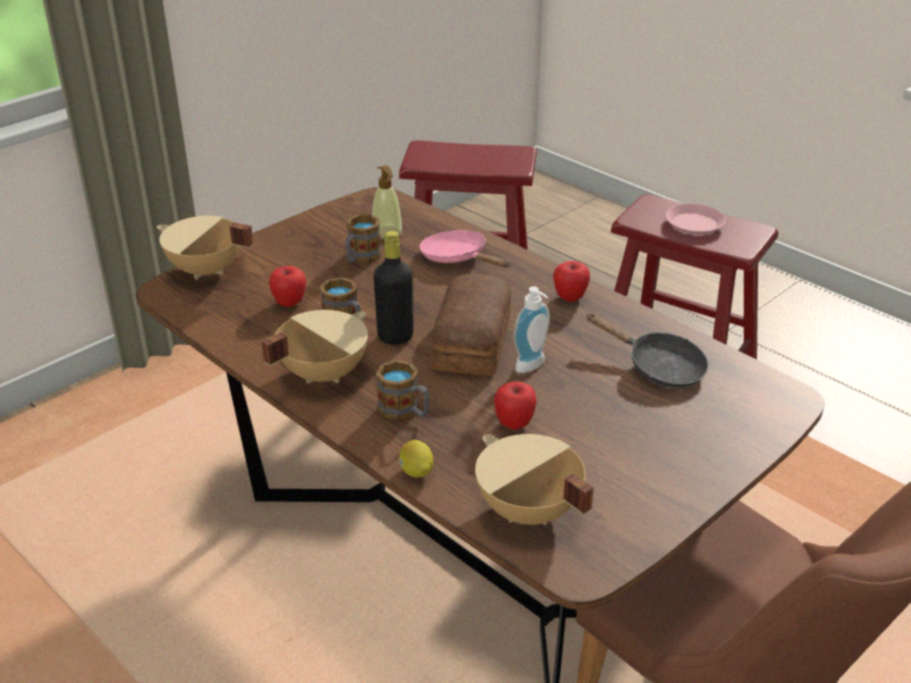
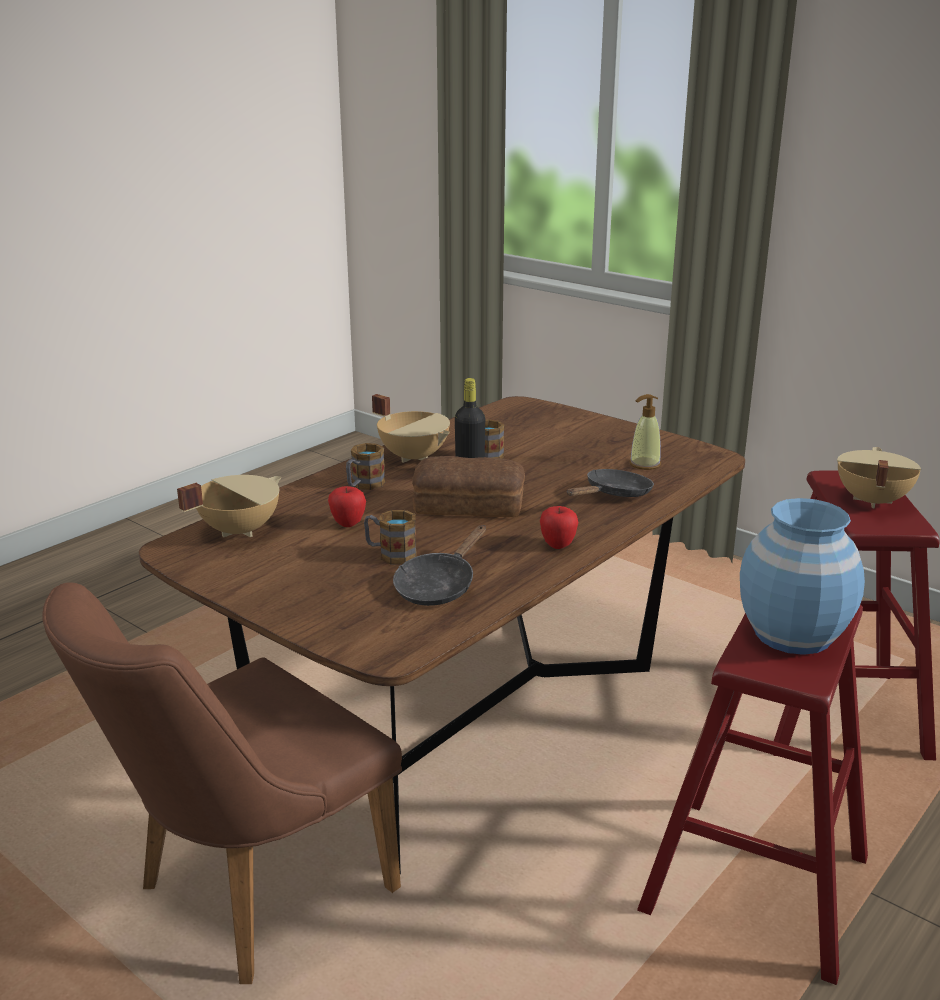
camera: 85 degrees right, 10 degrees down
beige cooking pot [157,216,254,280] -> beige cooking pot moved to [837,447,921,508]
apple [269,266,306,307] -> none
mug [345,214,381,263] -> mug moved to [364,510,417,564]
lemon [399,440,434,477] -> none
pink frying pan [420,230,510,268] -> black frying pan [567,469,654,497]
soap dispenser [514,286,550,373] -> none
pink plate [666,203,726,235] -> blue vase [740,498,865,655]

